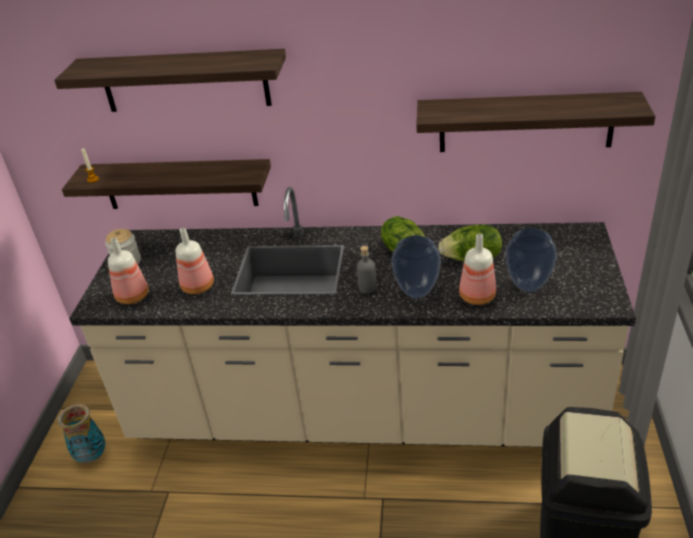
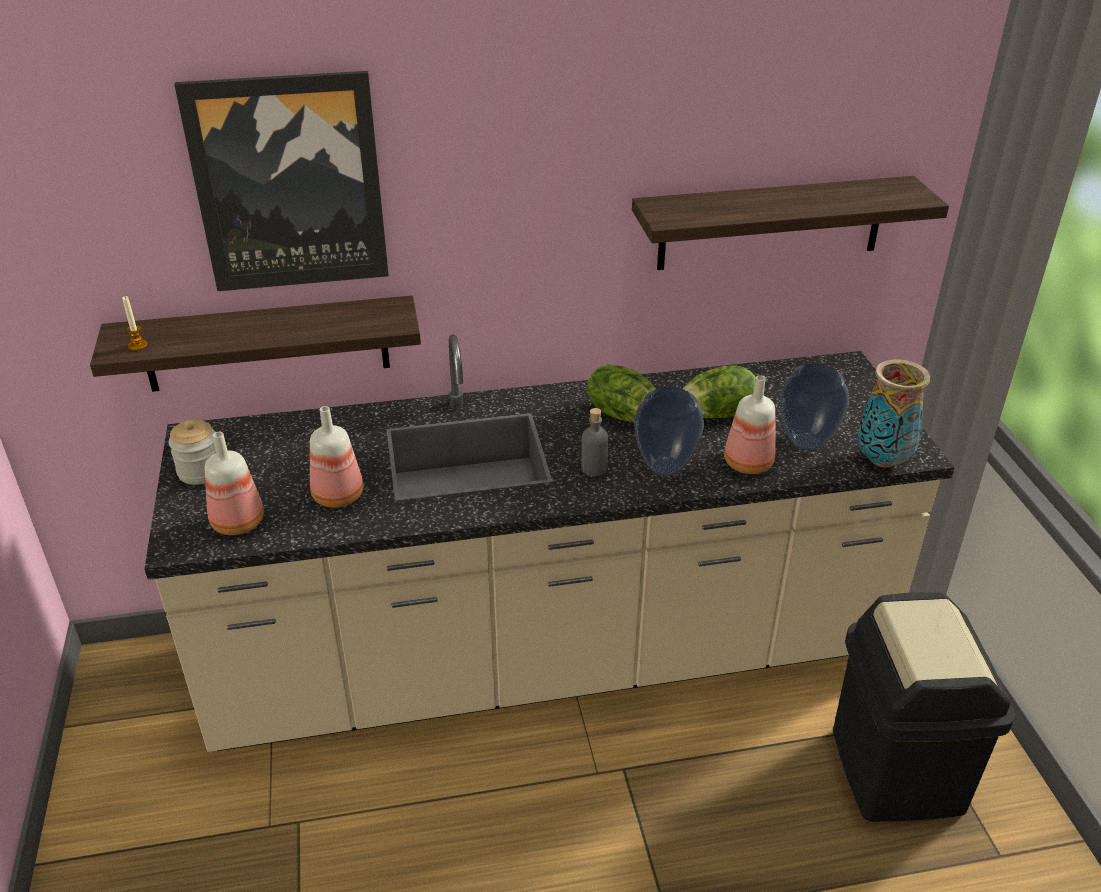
camera: 20 degrees left, 0 degrees up
shelf [54,49,286,112] -> picture [174,71,389,291]
vase [58,404,106,463] -> vase moved to [857,359,930,468]

